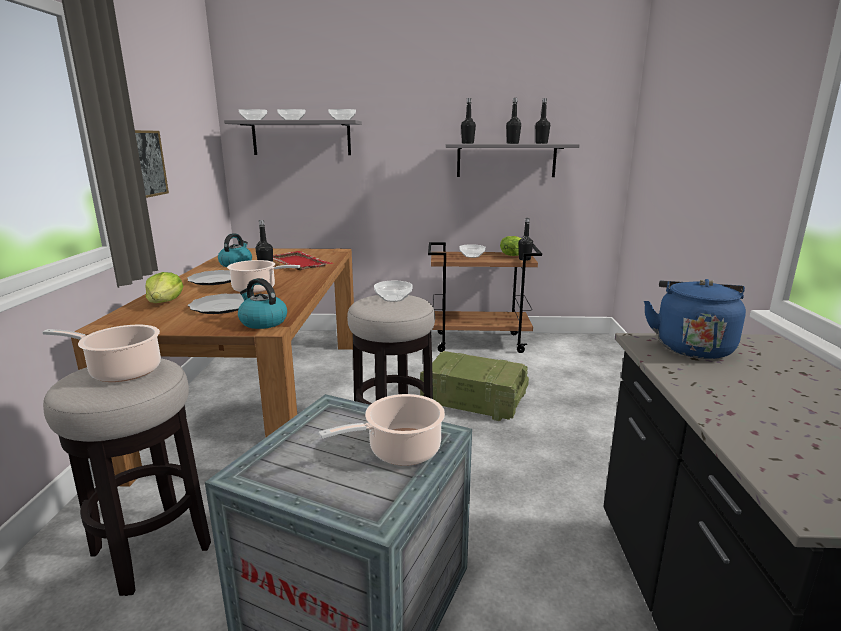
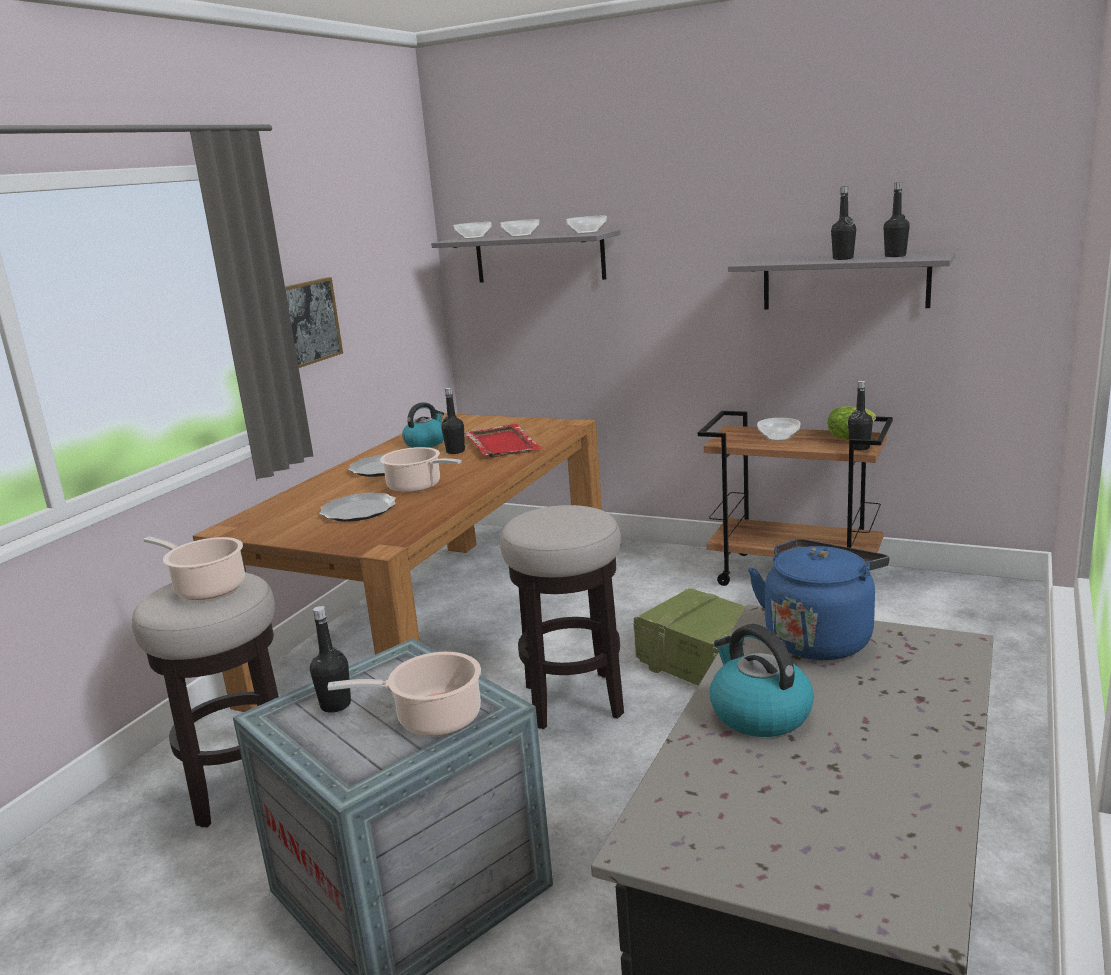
camera: 25 degrees right, 0 degrees up
lettuce [145,272,183,303] -> none
kettle [238,278,287,329] -> kettle moved to [710,624,814,737]
bowl [374,281,413,302] -> none
black bottle [461,98,476,144] -> black bottle moved to [310,606,351,713]

